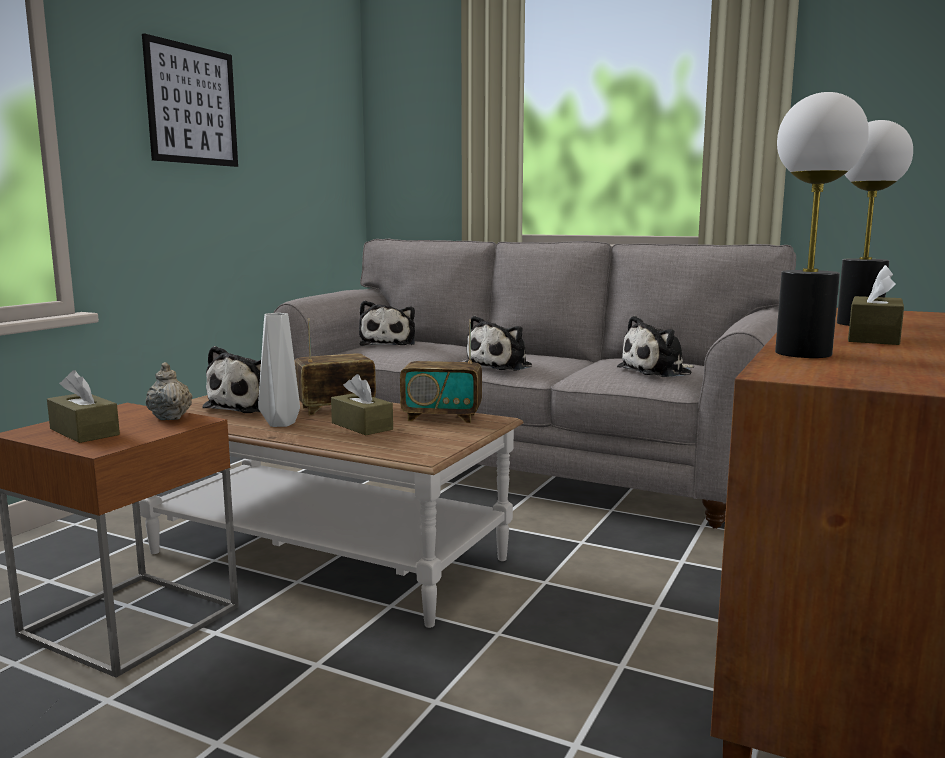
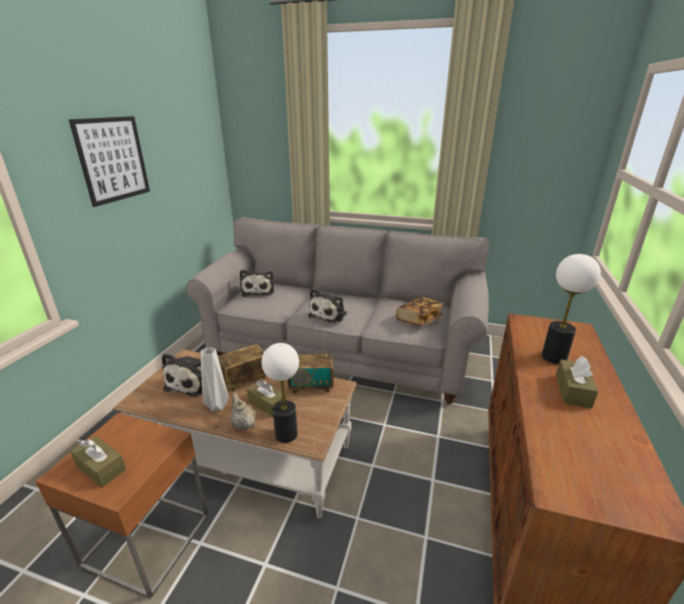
camera: 10 degrees left, 15 degrees up
beige teapot [146,362,193,420] -> beige teapot moved to [230,392,256,430]
plush toy [617,316,694,377] -> book [396,297,443,326]
table lamp [775,92,869,358] -> table lamp moved to [262,343,299,443]

